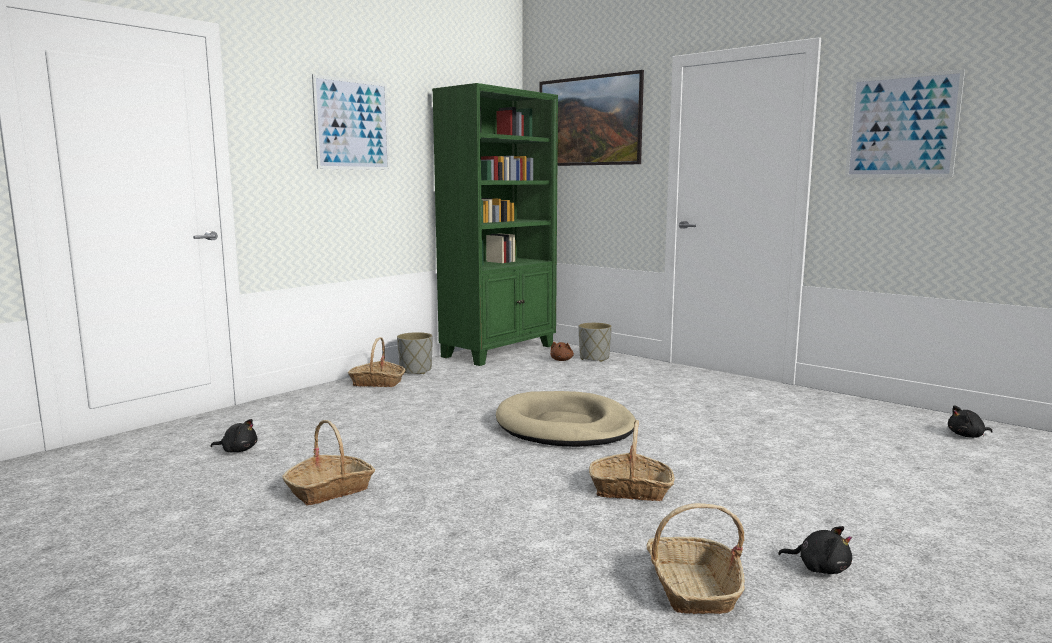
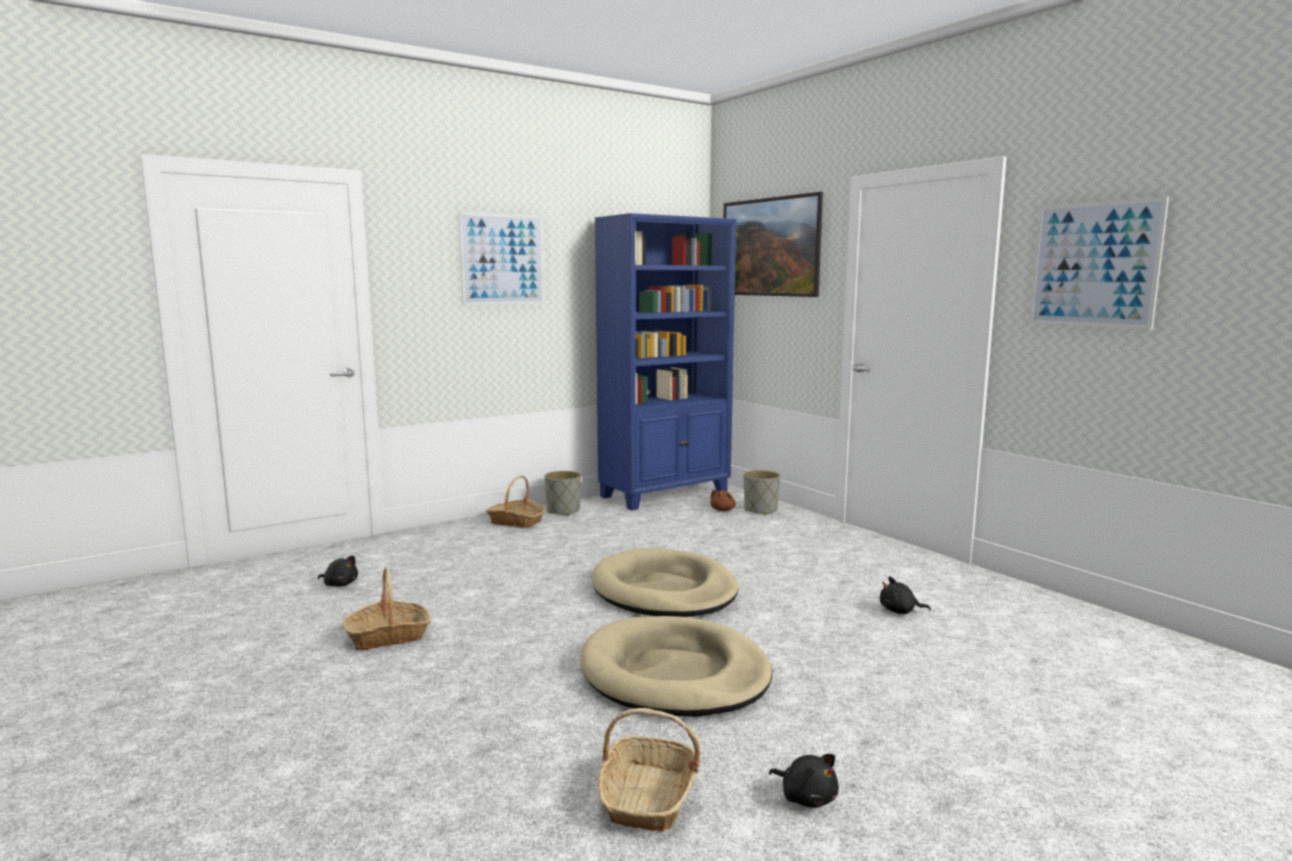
camera: 15 degrees right, 0 degrees up
green bookcase [432,83,558,366] -> blue bookcase [595,213,736,510]
basket [589,420,675,501] -> beige dog bed [580,616,772,717]
black plush toy [948,405,993,438] -> black plush toy moved to [880,576,931,614]

